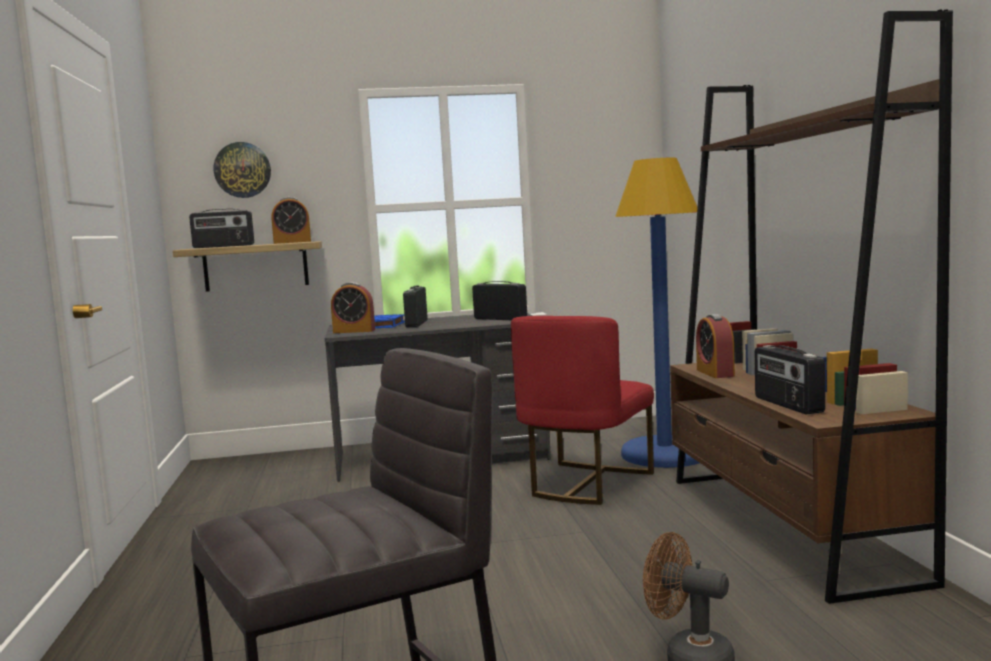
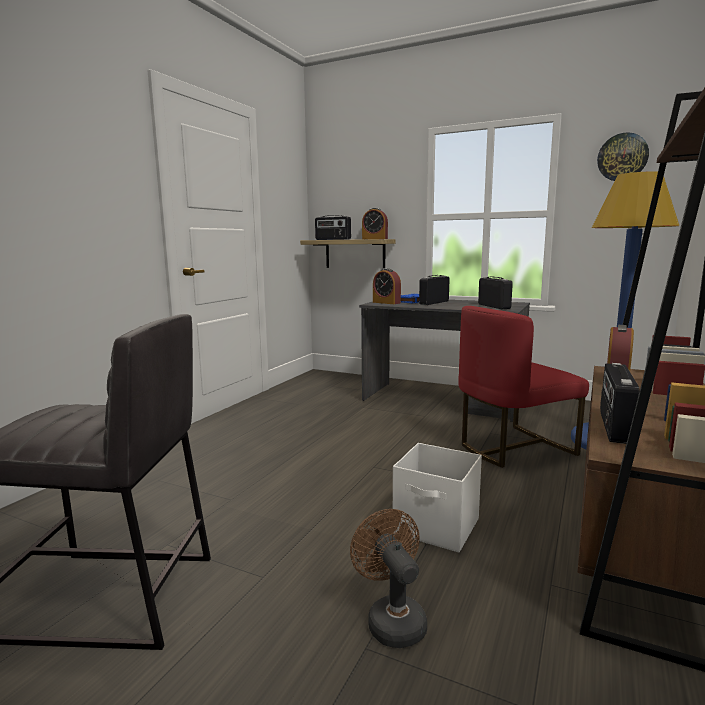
camera: 35 degrees right, 5 degrees up
wall clock [214,142,271,198] -> wall clock moved to [597,132,649,181]
none -> white storage box [393,443,482,552]

